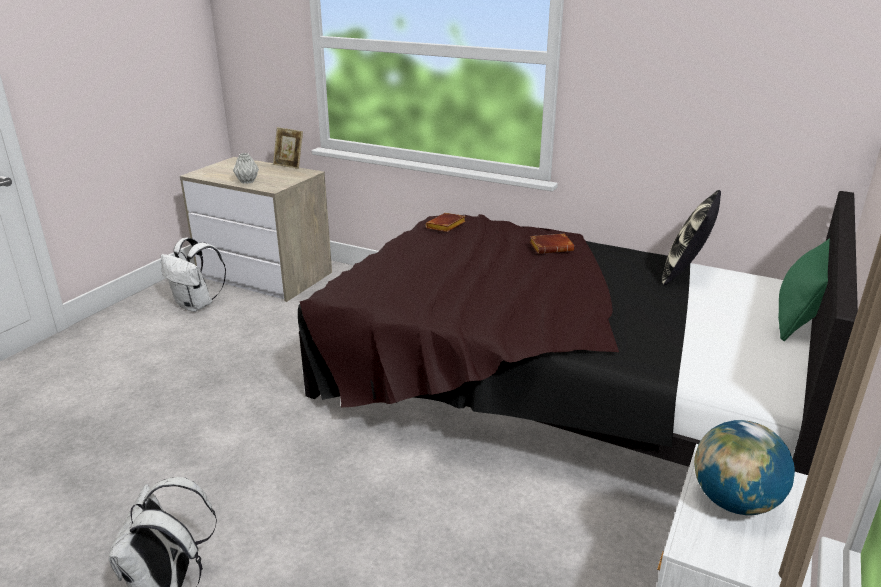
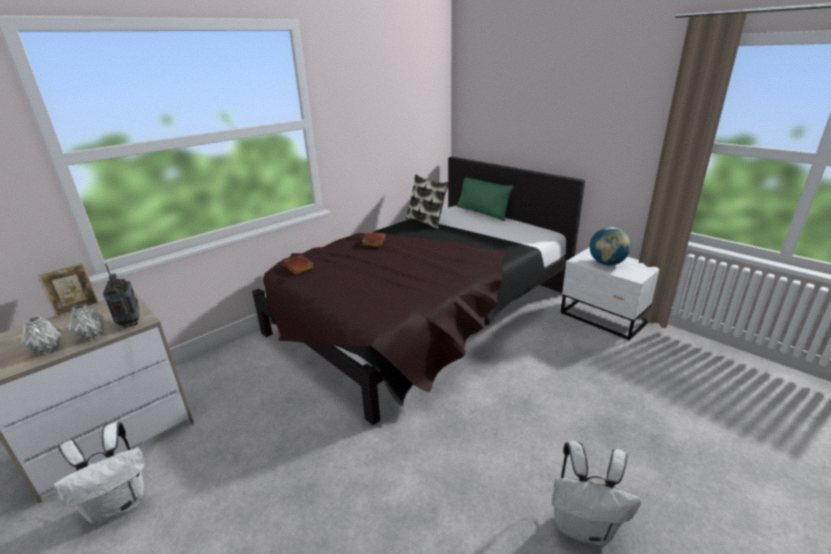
camera: 70 degrees left, 0 degrees up
none -> grey vase [21,316,61,355]
none -> radio [103,264,140,327]

